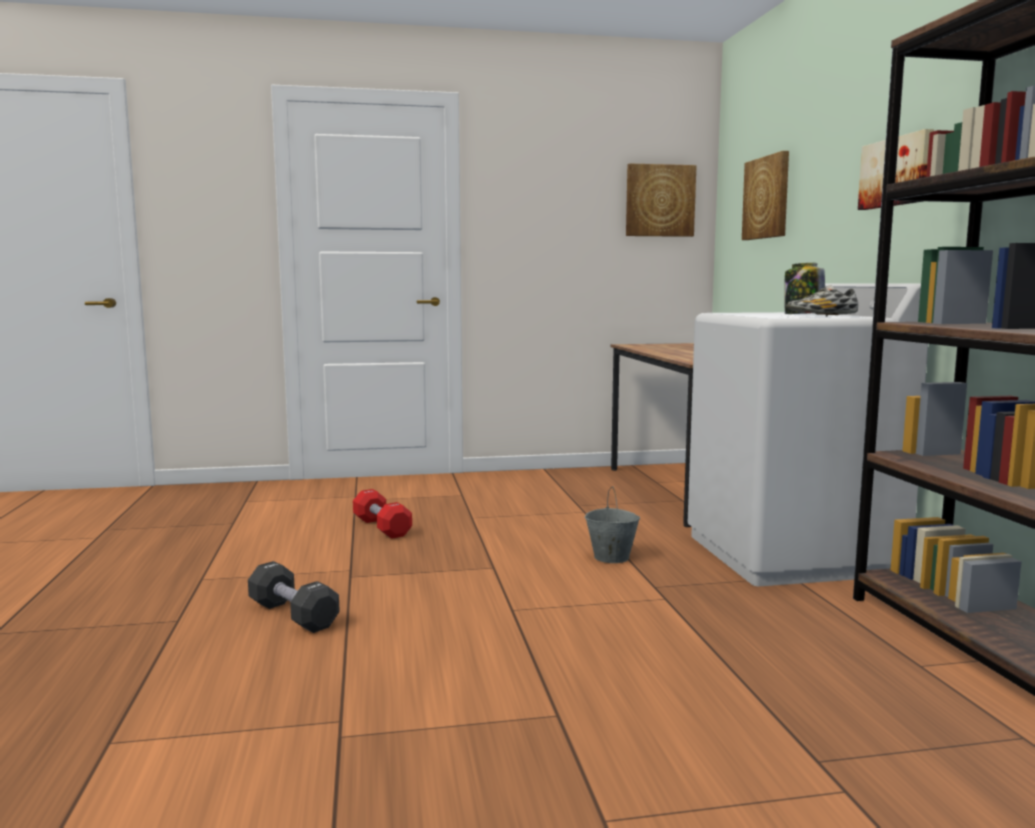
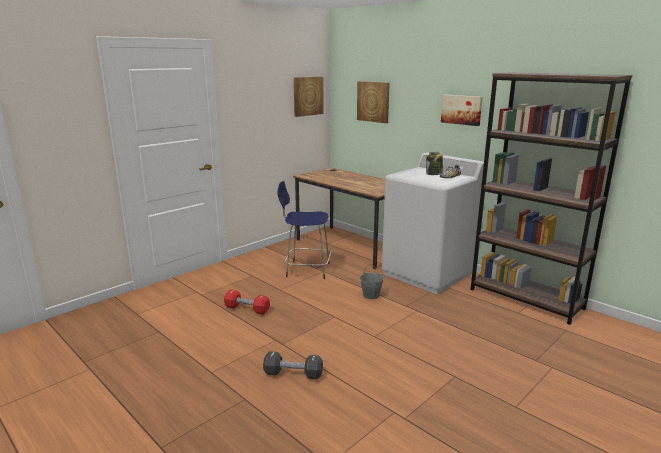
camera: 35 degrees left, 10 degrees up
none -> blue stool [277,181,331,279]

